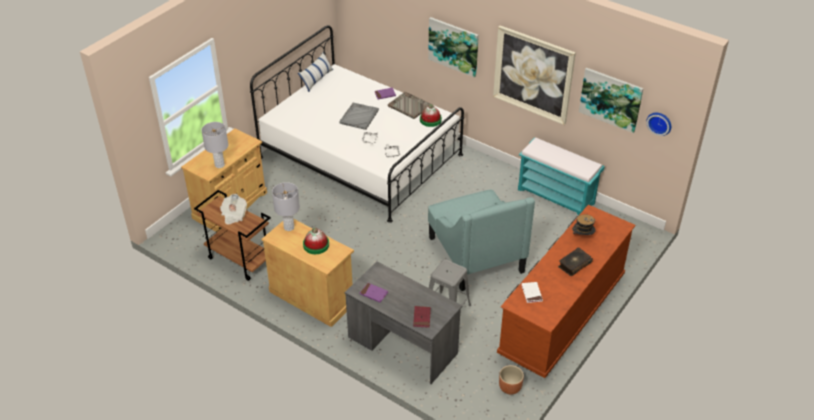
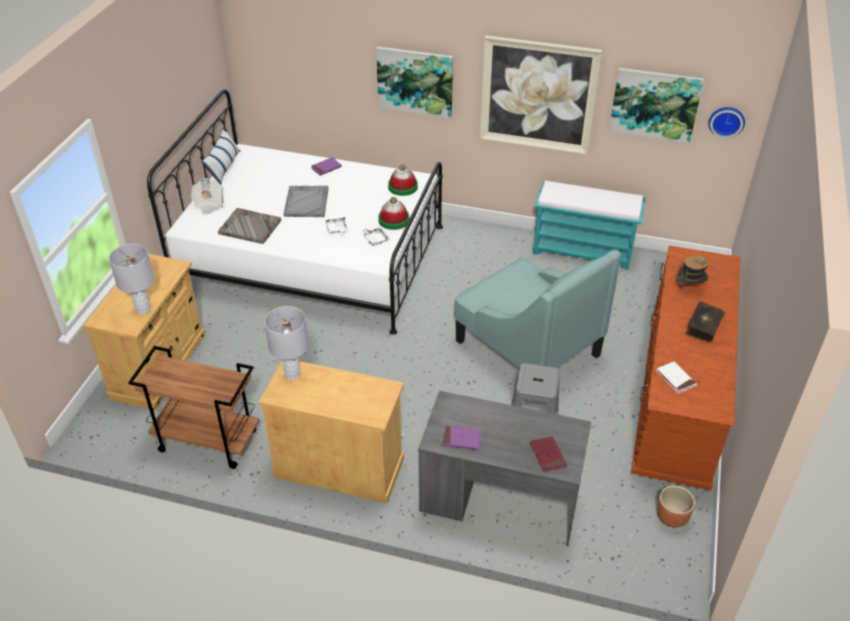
camera: 20 degrees left, 0 degrees up
newspaper [220,194,247,224] -> newspaper moved to [191,178,224,215]
hat [303,228,329,254] -> hat moved to [378,197,409,230]
grey tray [388,92,431,119] -> grey tray moved to [218,208,281,244]

